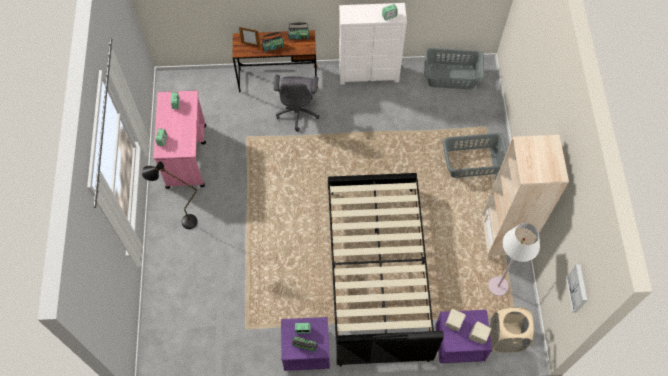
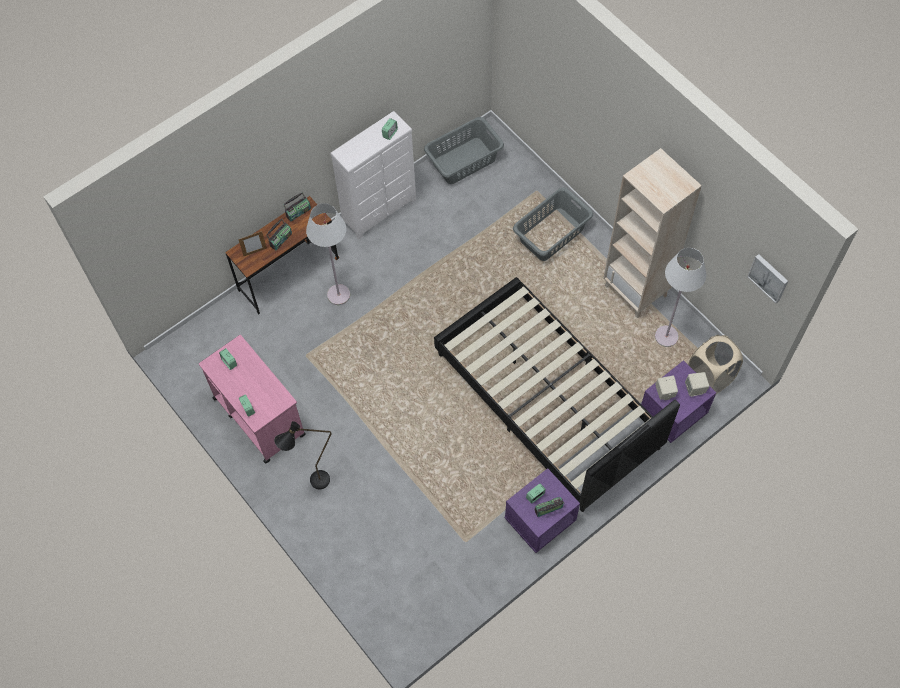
camera: 35 degrees left, 0 degrees up
grey office chair [274,75,320,132] -> white floor lamp [306,203,350,305]

